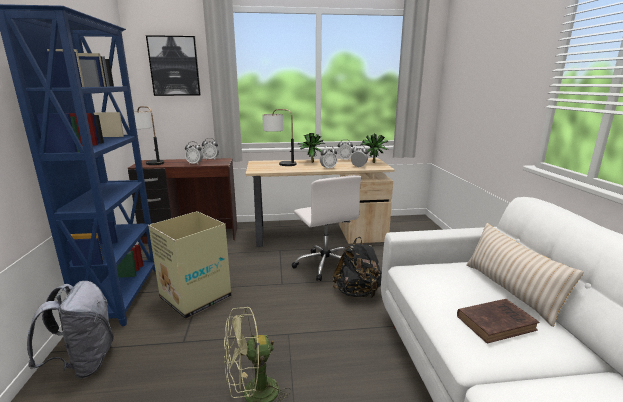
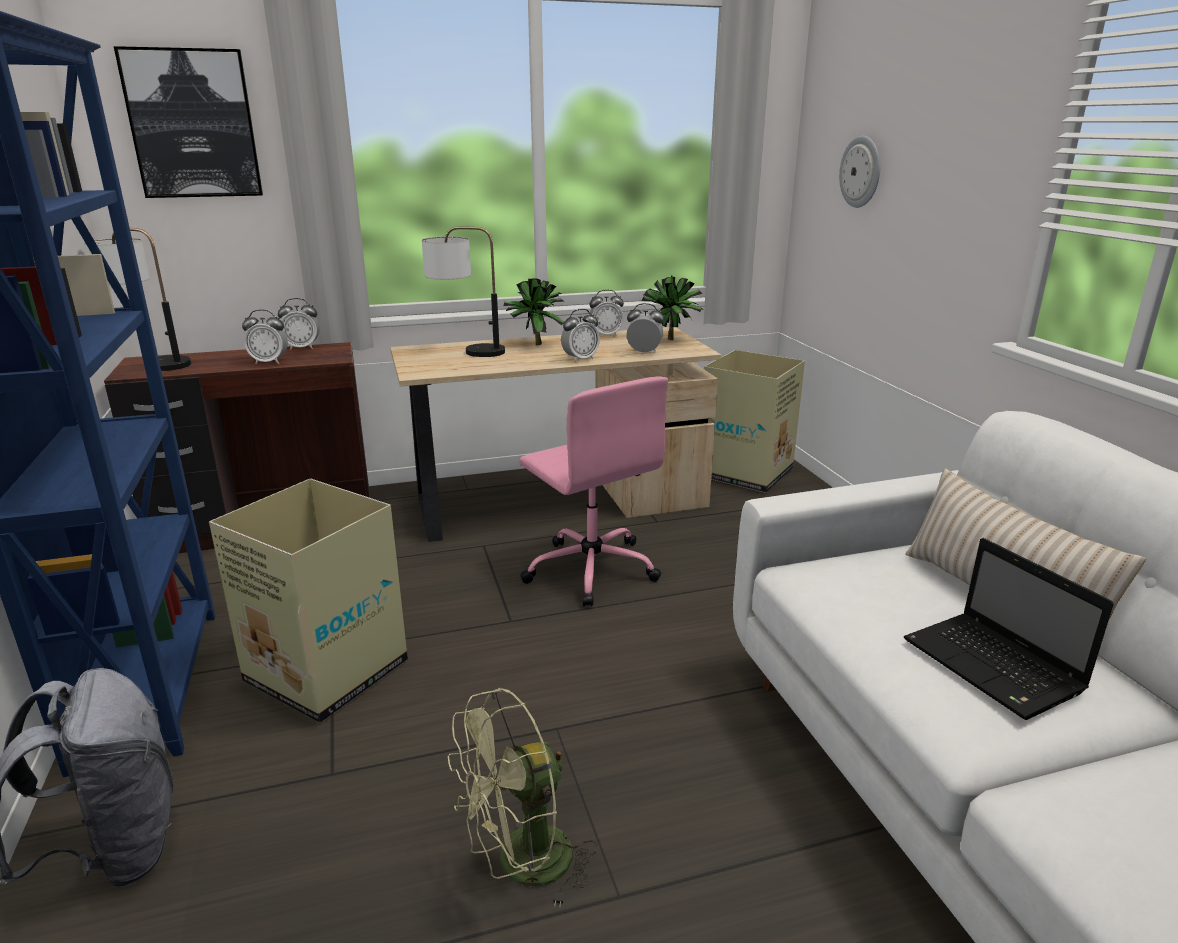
camera: 10 degrees left, 5 degrees up
white office chair [292,175,361,281] -> pink office chair [519,376,668,607]
black backpack [333,237,382,298] -> none
brown book [457,299,540,344] -> laptop [904,538,1114,720]
none -> cardboard box [704,350,805,493]
none -> wall clock [839,136,880,208]

